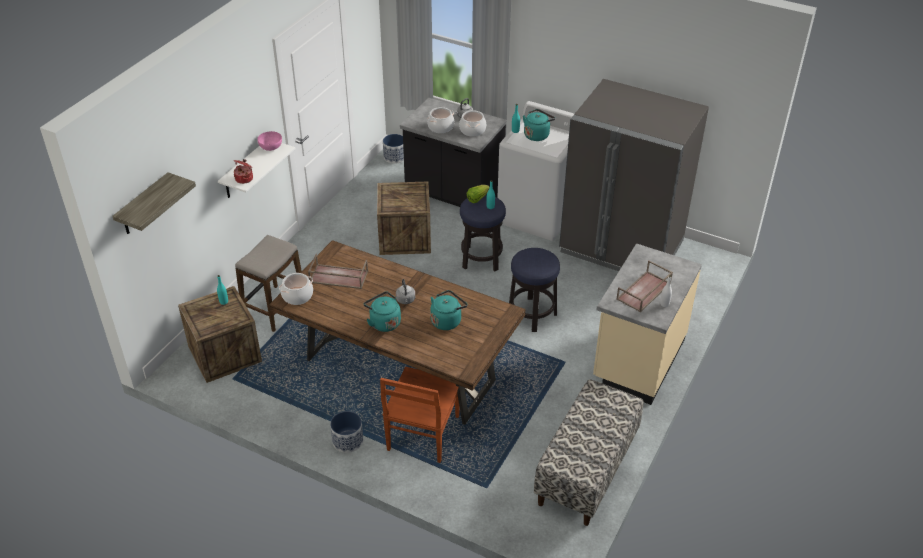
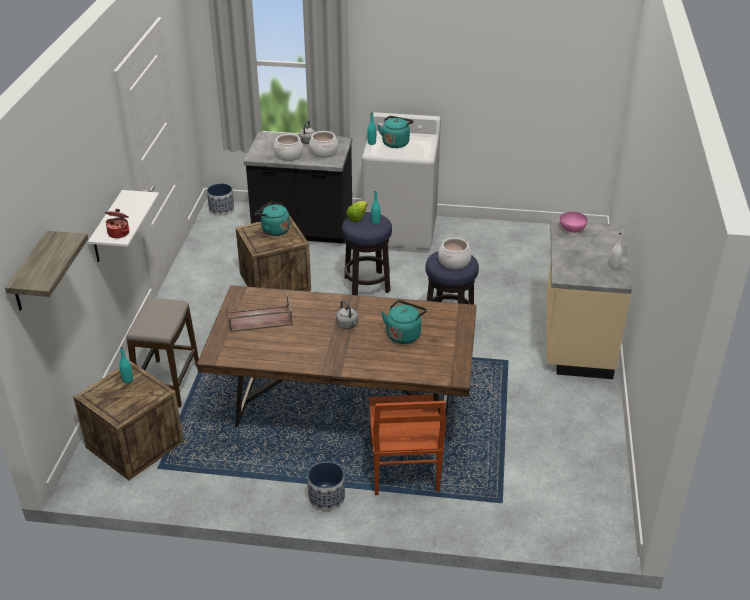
camera: 20 degrees left, 5 degrees down
pink bowl [257,131,282,151] -> pink bowl moved to [560,212,588,233]
cooking pot [279,273,313,305] -> cooking pot moved to [438,237,471,269]
turquoise kettle [364,291,401,332] -> turquoise kettle moved to [255,202,290,236]
bench [534,379,644,526] -> none
grey fridge [559,79,709,271] -> none
brown tray [616,260,673,312] -> none

